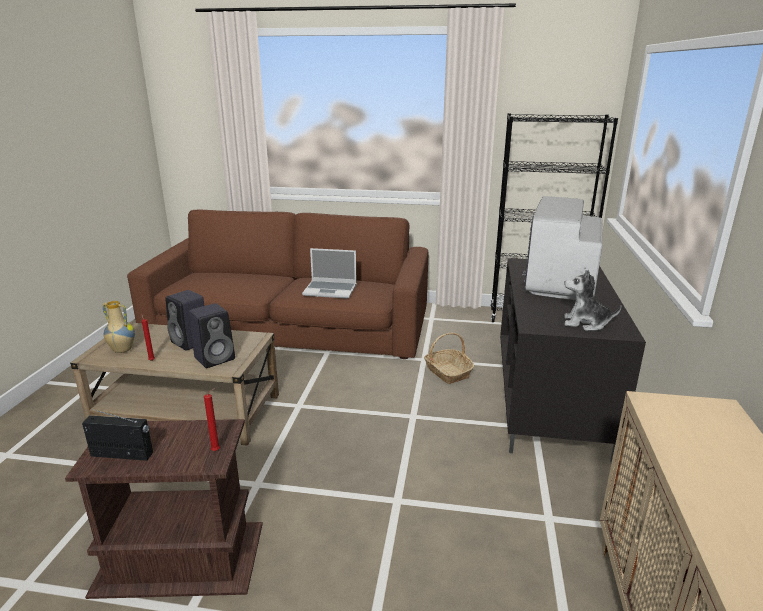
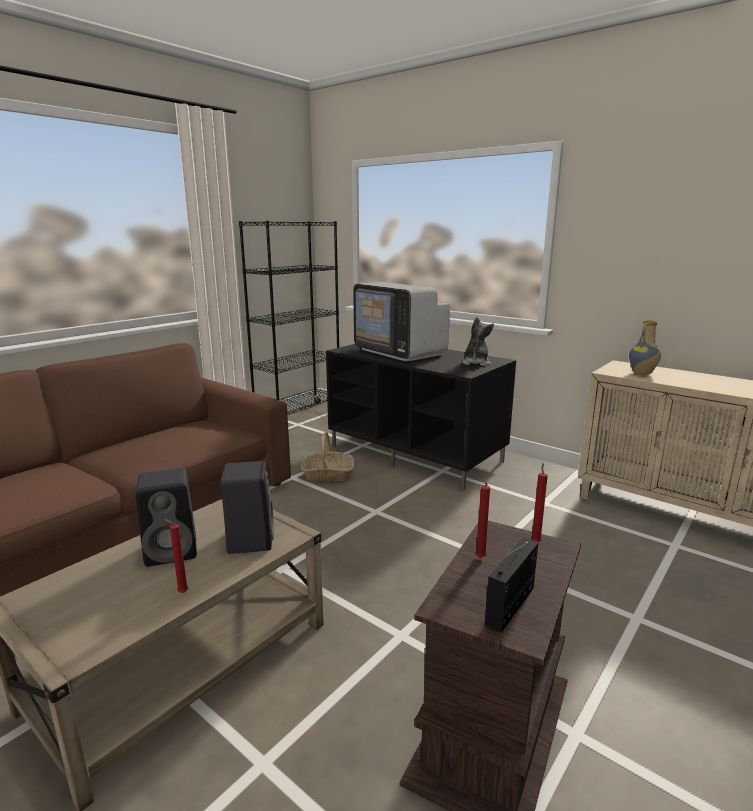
camera: 60 degrees left, 5 degrees down
vase [102,301,135,353] -> vase moved to [629,320,661,375]
laptop [302,248,357,299] -> none
plush toy [564,270,622,331] -> plush toy turned 150 degrees clockwise [462,317,494,366]
none -> red candle [475,482,490,558]

